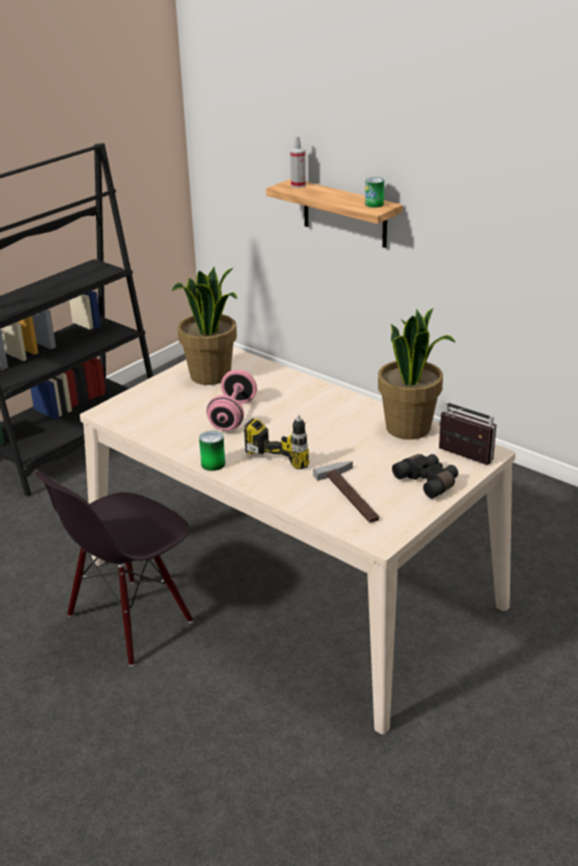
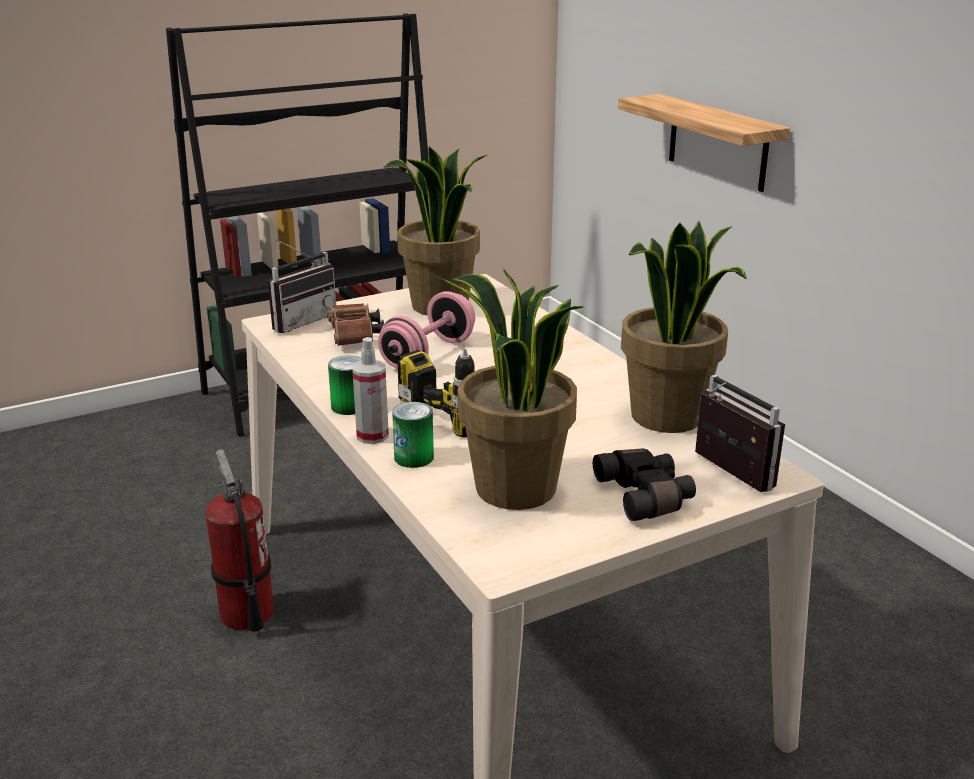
camera: 20 degrees right, 5 degrees down
black chair [35,472,193,666] -> fire extinguisher [205,449,274,632]
spray bottle [290,136,306,188] -> spray bottle moved to [352,337,389,444]
hammer [313,461,379,523] -> potted plant [440,269,583,510]
can [365,177,384,208] -> can moved to [392,402,434,468]
none -> radio [268,239,336,333]
none -> brown binoculars [327,303,384,346]

